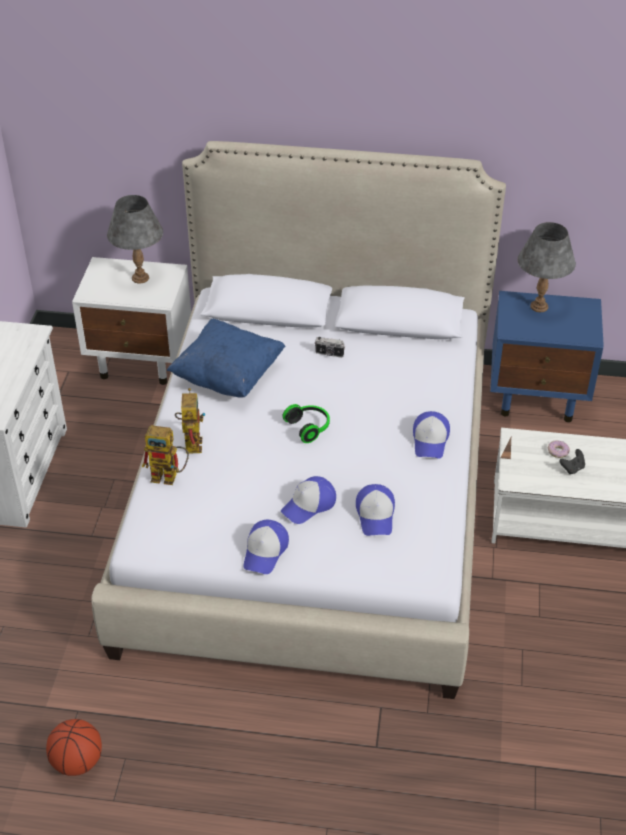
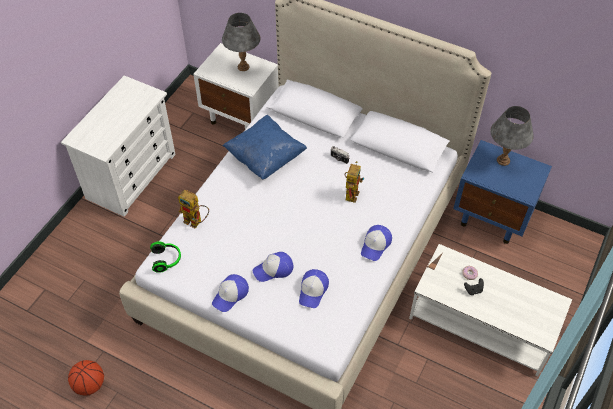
camera: 20 degrees right, 10 degrees up
toy robot [175,388,205,454] -> toy robot moved to [345,161,364,203]
headphones [282,404,330,443] -> headphones moved to [150,242,181,273]

